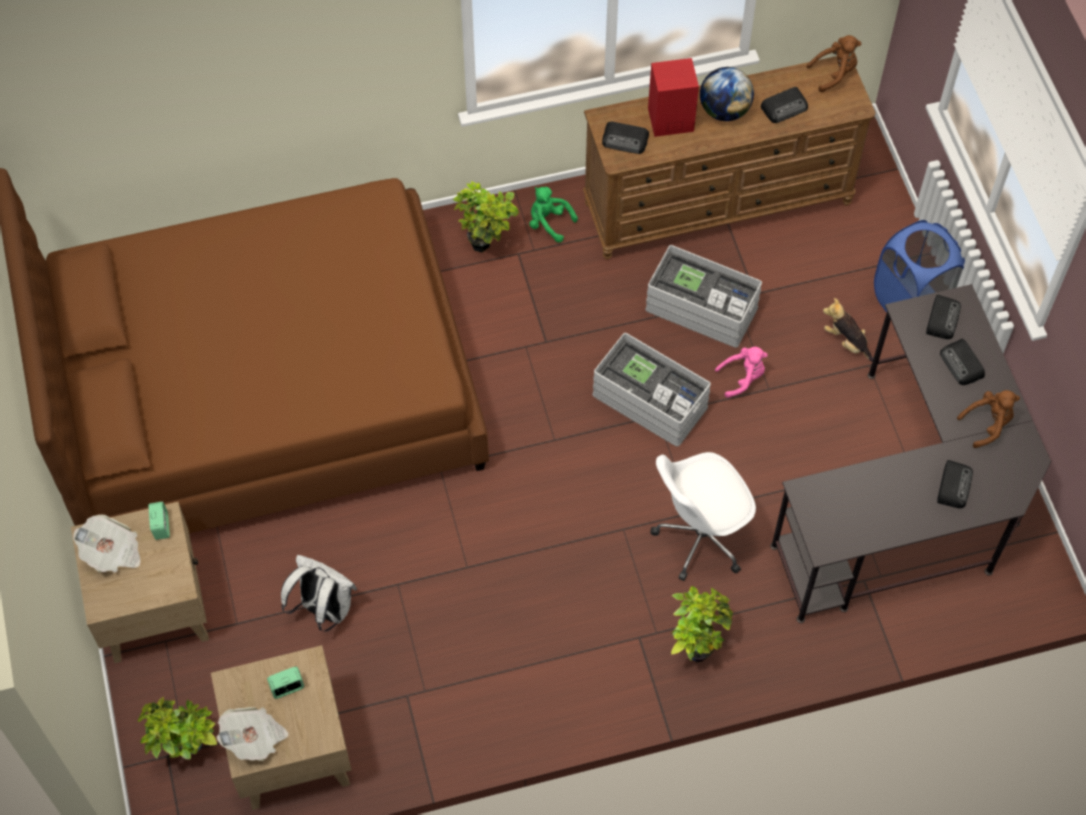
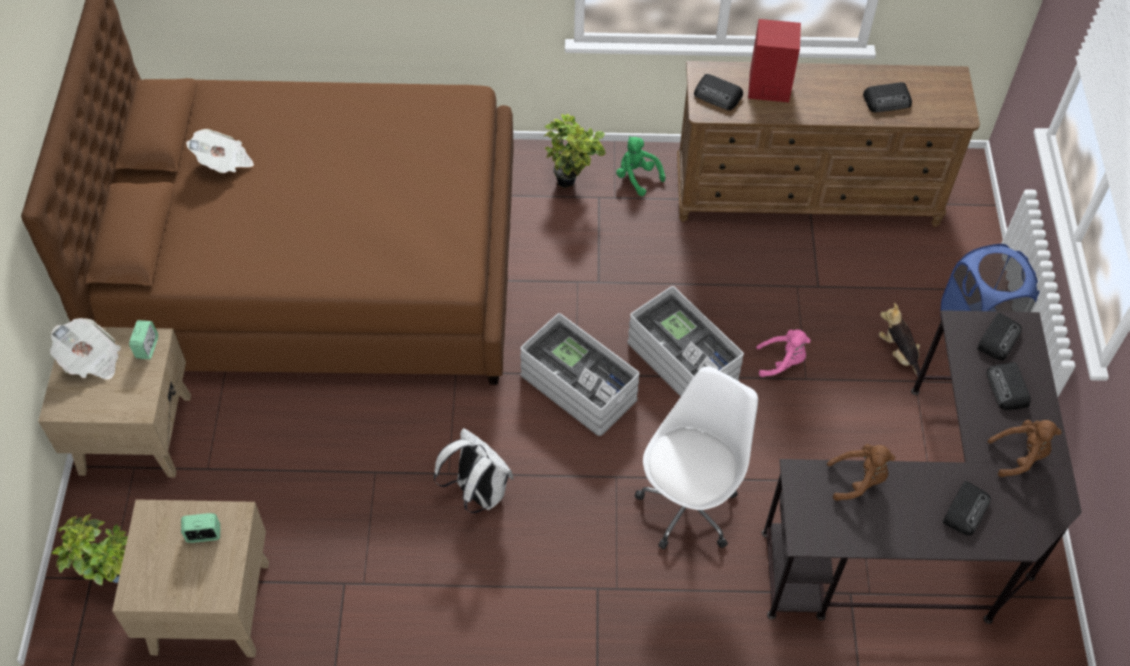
camera: 15 degrees right, 5 degrees down
newspaper [216,707,289,761] -> newspaper moved to [186,129,254,174]
white backpack [281,555,357,632] -> white backpack moved to [433,428,513,513]
grey storage box [645,245,762,348] -> grey storage box moved to [520,313,640,436]
white office chair [650,452,756,581] -> white office chair turned 135 degrees clockwise [634,367,758,549]
potted plant [671,586,733,662] -> none
globe [700,67,754,121] -> none
brown plush toy [807,35,861,92] -> brown plush toy moved to [827,444,895,501]

